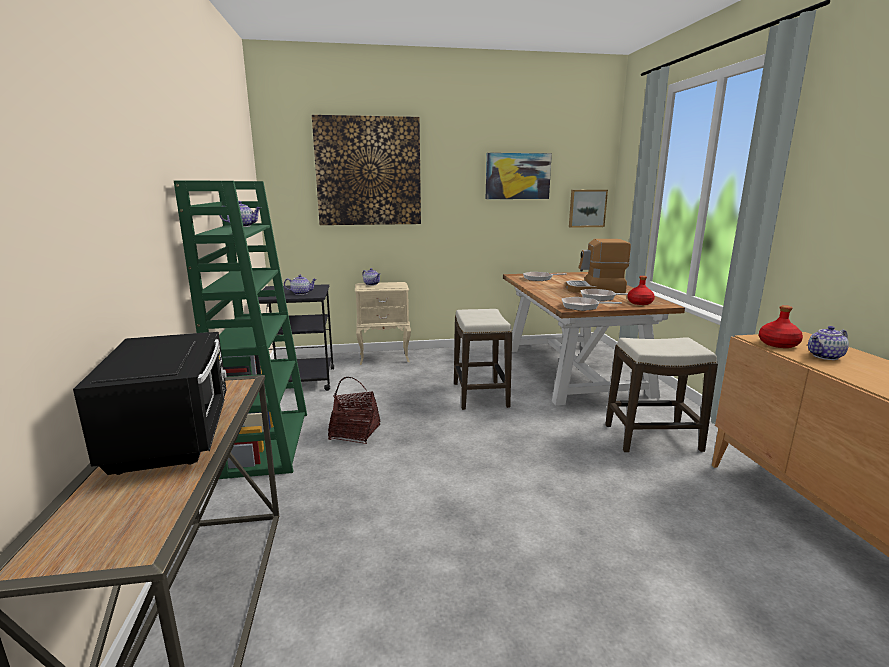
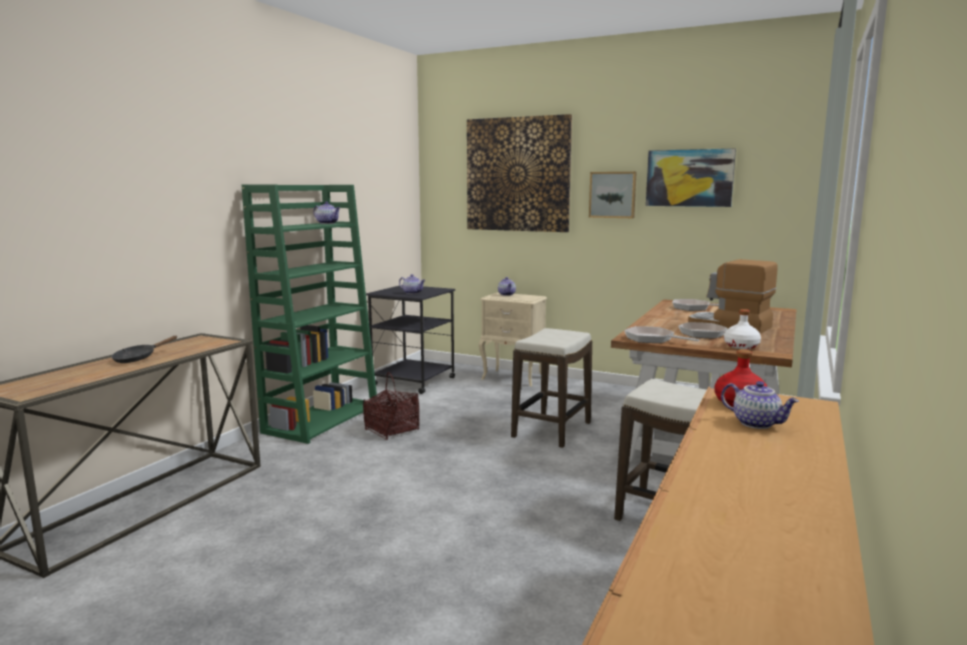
camera: 35 degrees right, 5 degrees down
black microwave [73,332,226,475] -> black frying pan [111,336,177,363]
picture [569,190,608,228] -> picture moved to [589,172,637,218]
red bottle [627,276,655,305] -> white bottle [724,309,761,349]
teapot [808,326,849,360] -> teapot turned 150 degrees counterclockwise [721,381,799,429]

